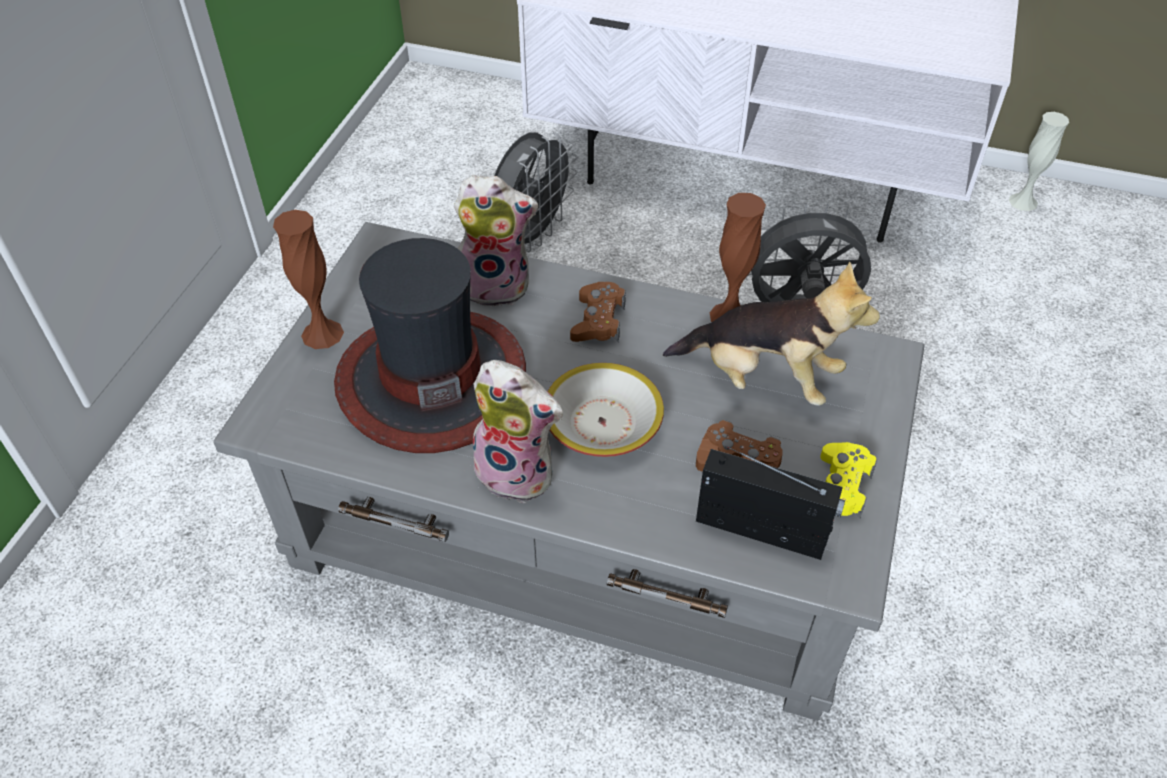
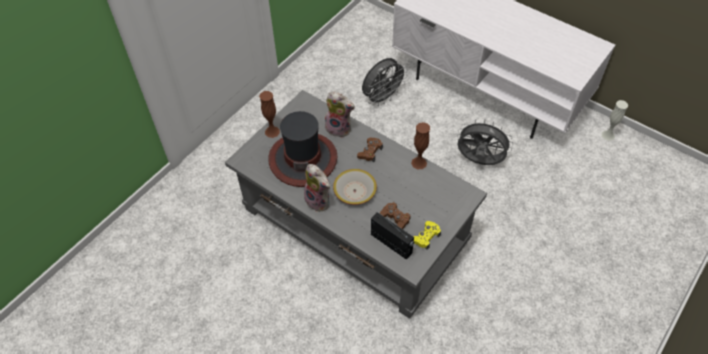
camera: 20 degrees right, 5 degrees up
plush toy [663,261,880,406] -> none

